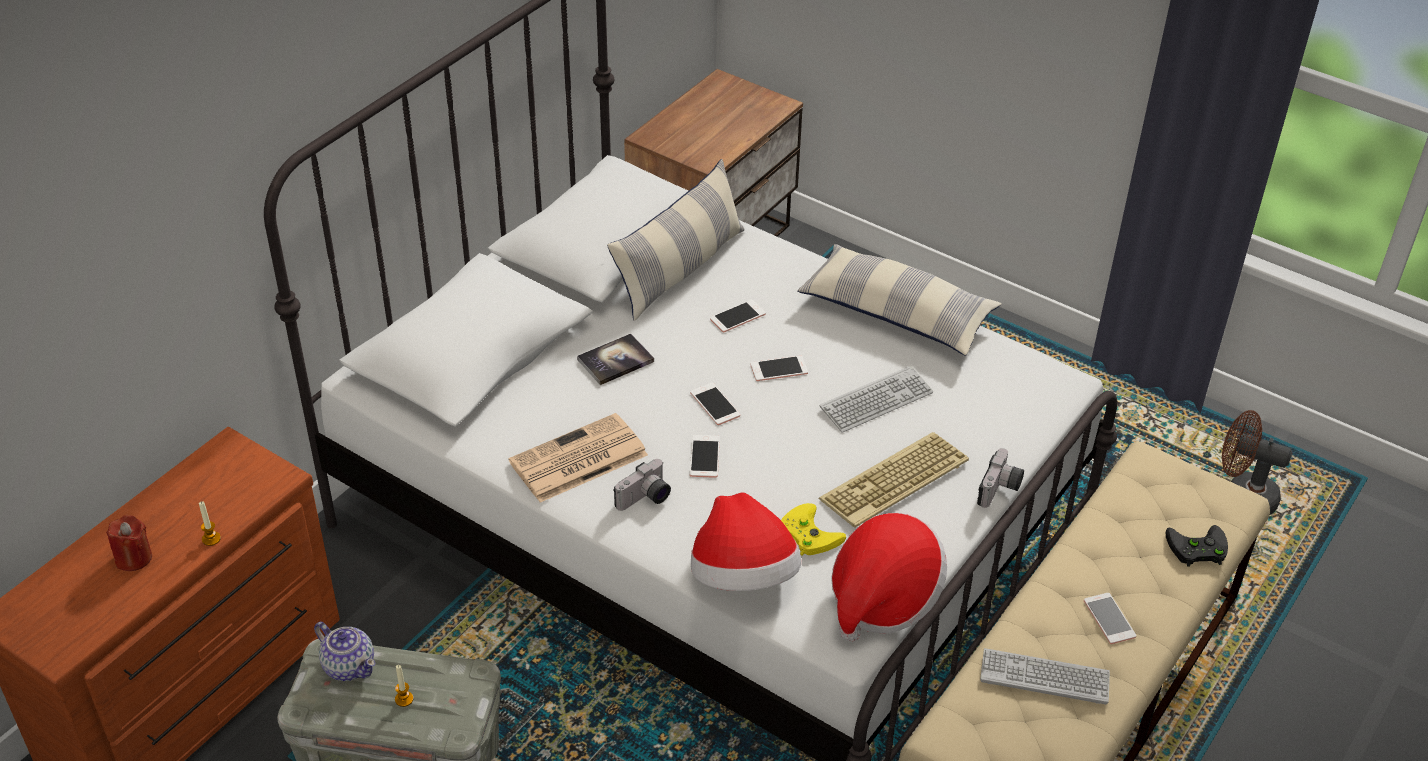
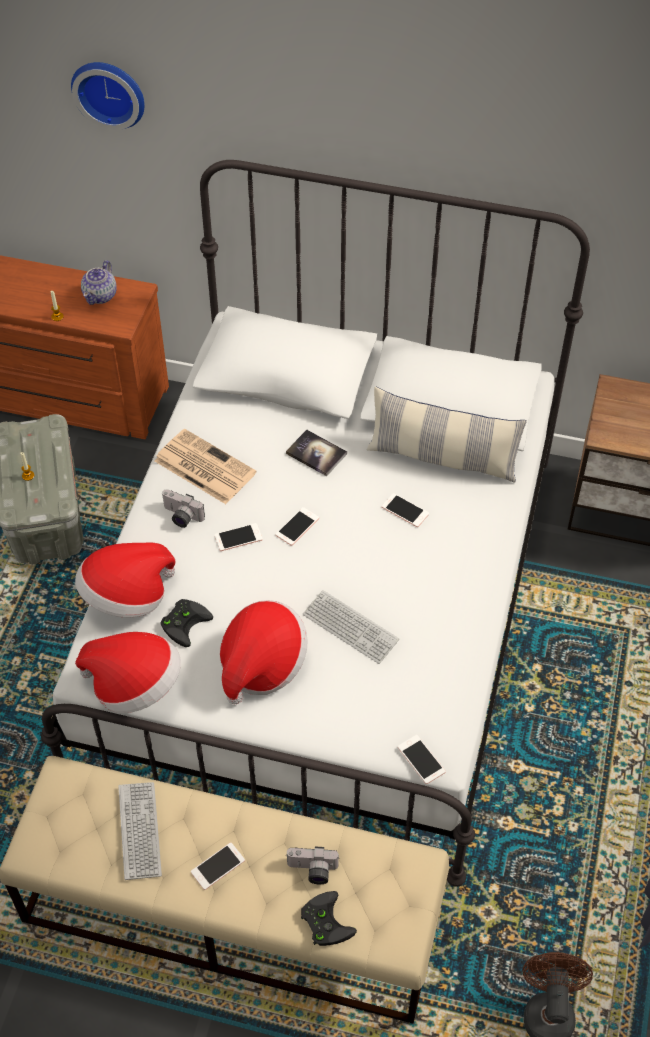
camera: 70 degrees right, 10 degrees up
red candle [106,515,152,571] -> none
teapot [314,622,375,681] -> teapot moved to [81,260,116,305]
phone [750,355,808,381] -> phone moved to [398,735,446,784]
yellow game controller [781,503,846,556] -> black game controller [161,599,213,647]
pillow [797,244,1002,356] -> none
keyboard [819,432,969,527] -> hat [220,600,308,704]
camera [977,448,1024,508] -> camera moved to [286,846,339,884]
none -> wall clock [71,62,145,130]

